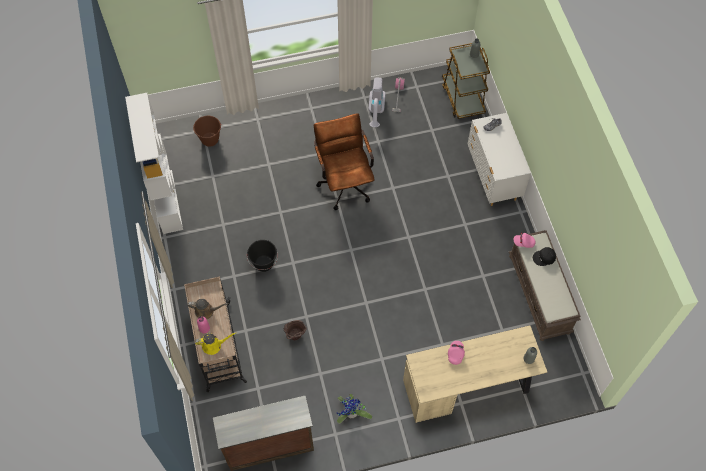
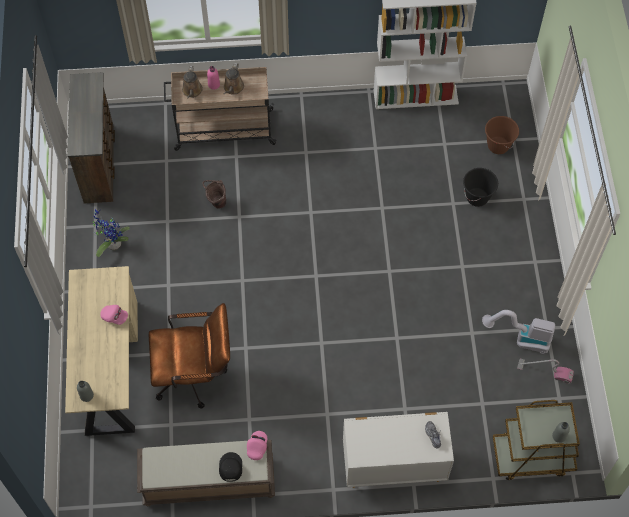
camera: 100 degrees right, 0 degrees up
yellow watering can [195,332,236,355] -> brown watering can [182,66,203,98]
black bucket [247,240,278,272] -> black bucket moved to [463,168,498,207]
brown office chair [314,113,375,210] -> brown office chair moved to [149,303,230,409]

